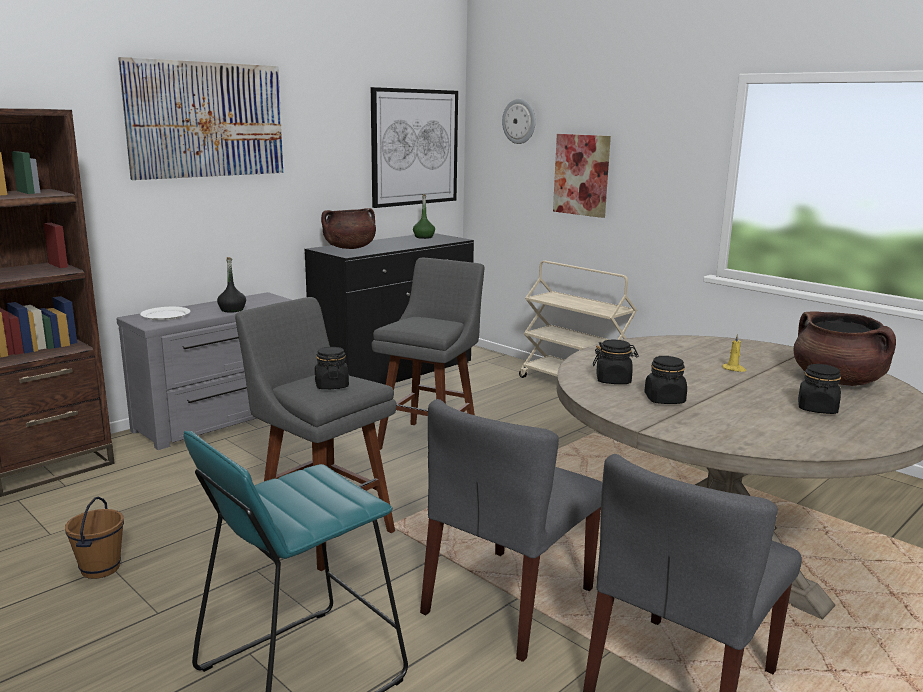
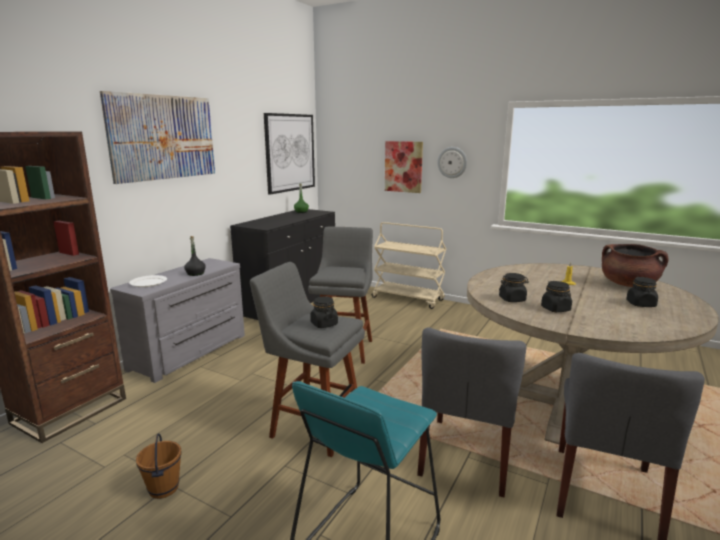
camera: 15 degrees left, 0 degrees up
brown cooking pot [321,208,376,249] -> none
wall clock [502,99,536,144] -> wall clock moved to [438,147,467,178]

